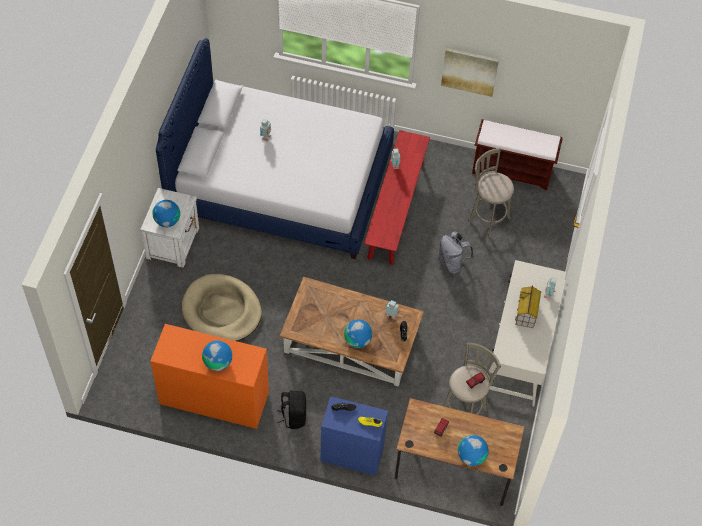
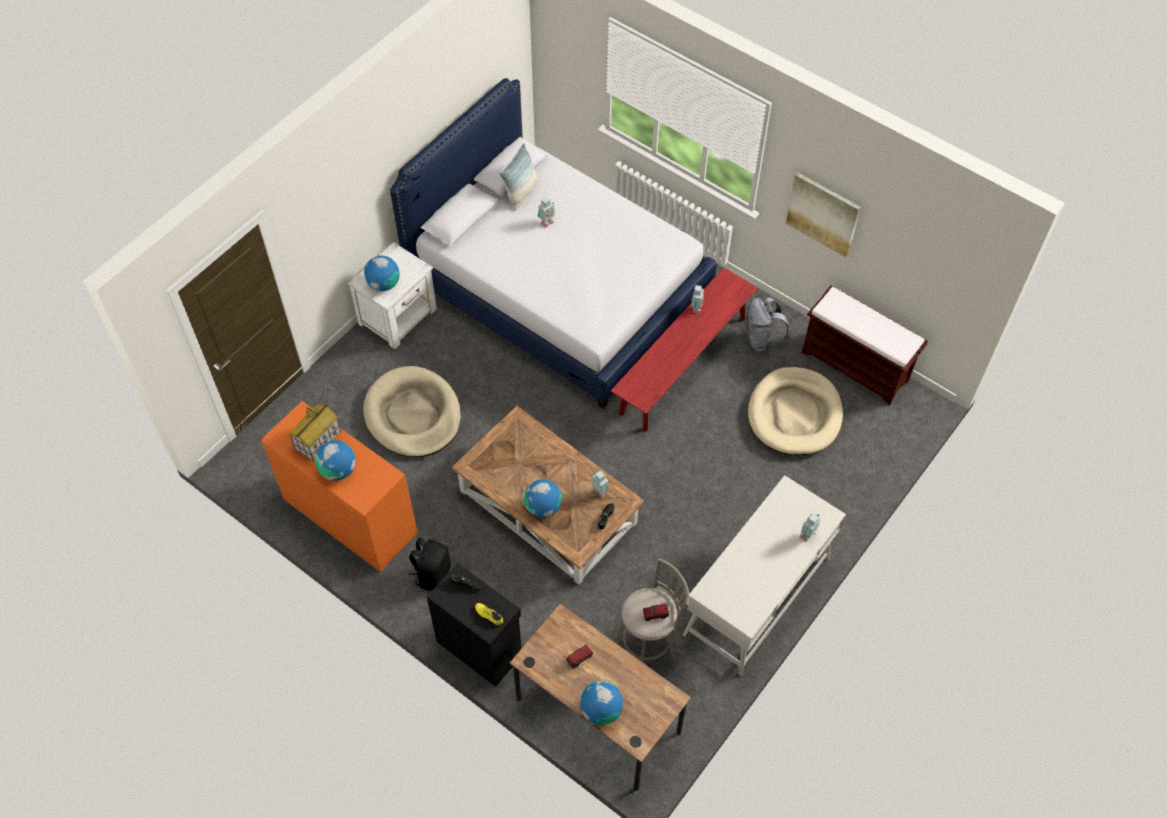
camera: 25 degrees right, 0 degrees up
blue cabinet [320,396,388,476] -> black cabinet [427,563,522,687]
grey backpack [438,231,474,274] -> grey backpack moved to [744,297,789,352]
grey stool [468,148,514,238] -> beige dog bed [748,367,843,455]
toy house [515,285,541,328] -> toy house moved to [288,404,341,462]
none -> pillow [499,143,539,211]

